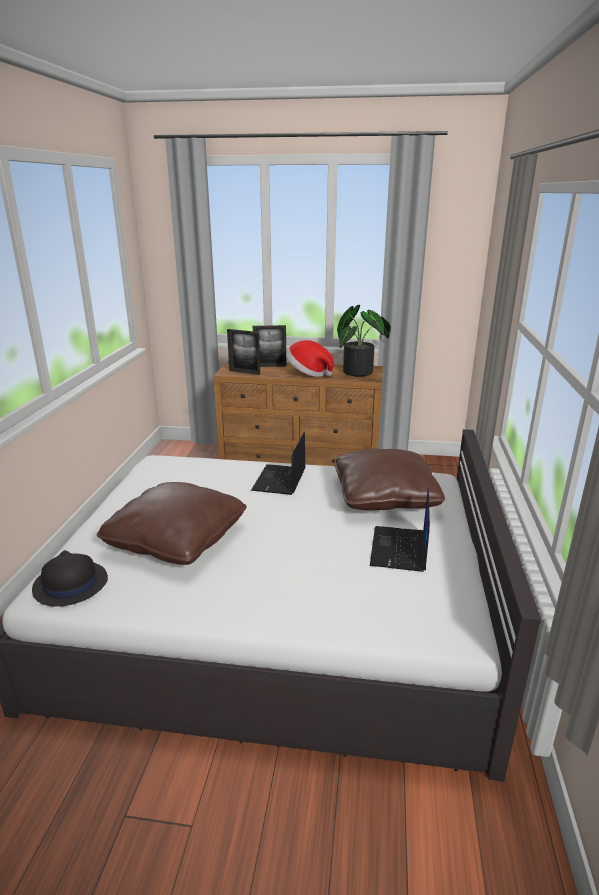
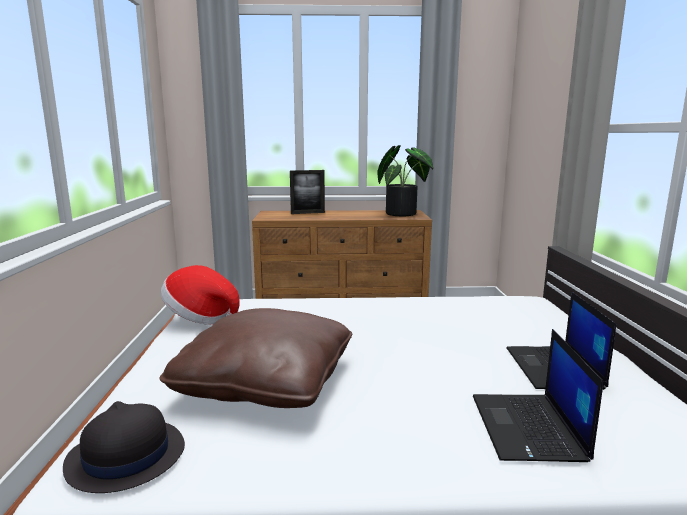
camera: 10 degrees left, 10 degrees down
picture frame [227,329,260,375] -> none
laptop [251,432,305,495] -> laptop moved to [473,329,603,462]
hat [286,340,334,377] -> hat moved to [161,265,240,325]
brown pillow [334,449,445,510] -> none

